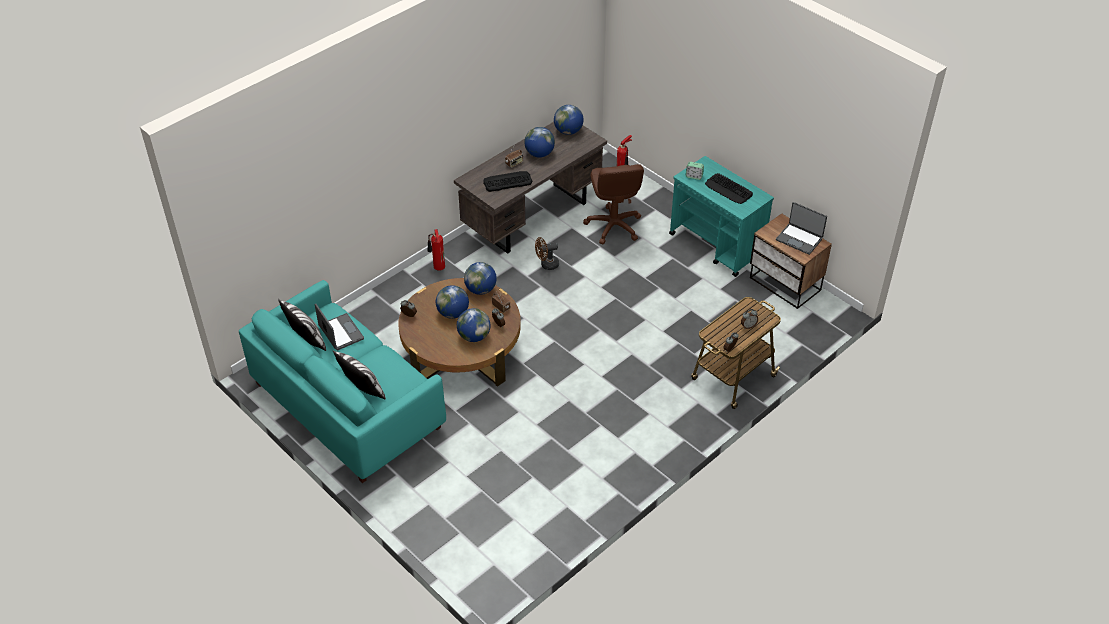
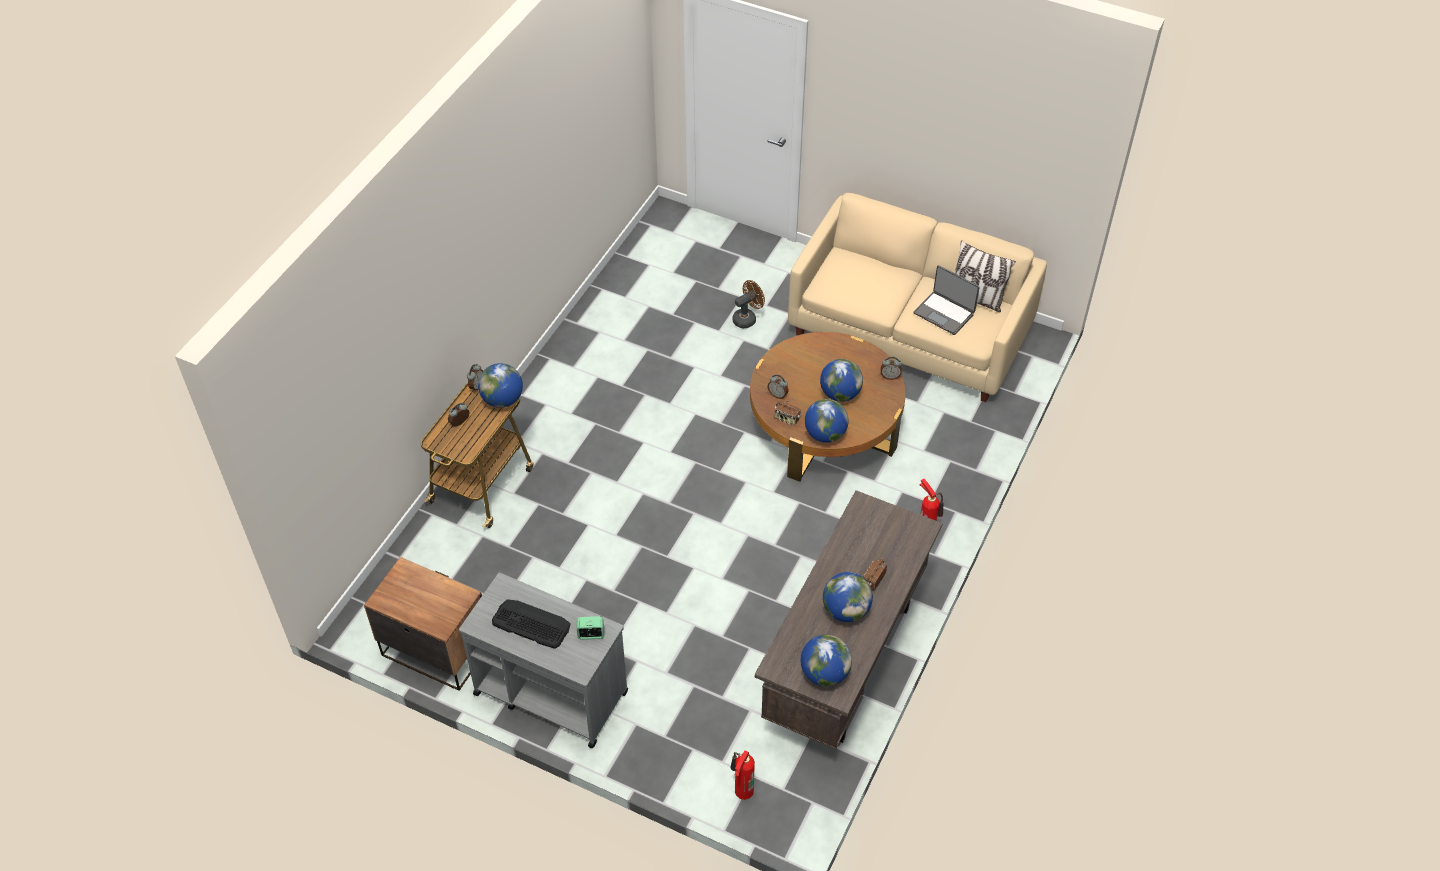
camera: 160 degrees right, 5 degrees up
turquoise sofa [239,280,446,483] -> beige sofa [788,193,1047,402]
pillow [333,350,386,399] -> none
globe [457,308,490,342] -> globe moved to [478,363,523,408]
keyboard [483,171,532,192] -> none
brown fan [535,237,559,270] -> brown fan moved to [732,280,765,328]
brown office chair [583,164,644,244] -> none
turquoise cart [669,156,774,277] -> grey cart [459,573,628,748]
laptop [776,202,827,255] -> none

